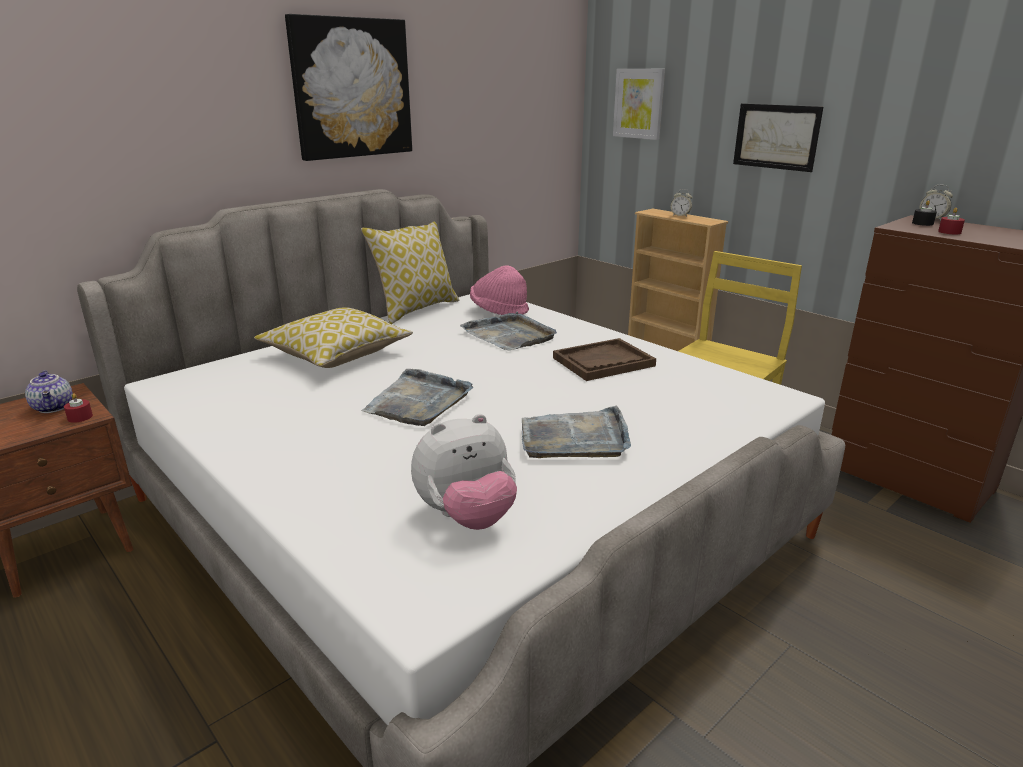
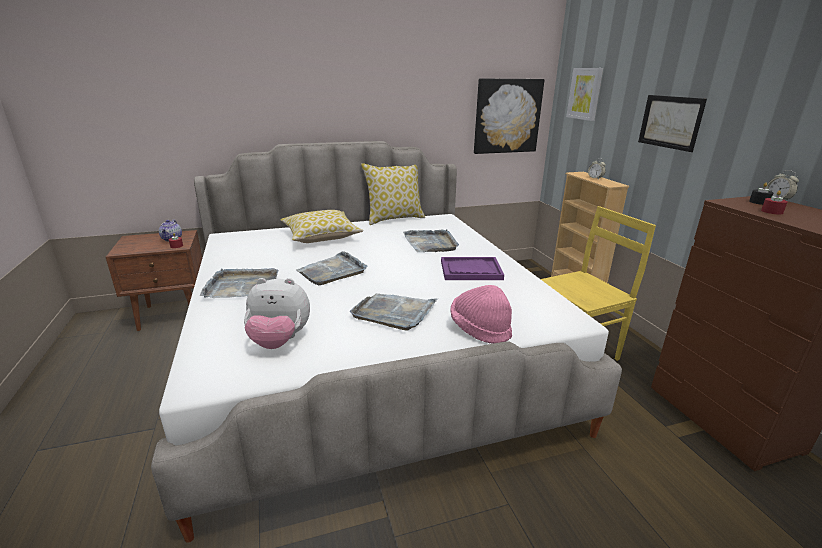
camera: 25 degrees right, 0 degrees up
picture [285,14,412,161] -> picture moved to [474,78,545,154]
pink hat [470,265,529,315] -> pink hat moved to [450,285,512,344]
brown tray [553,338,656,381] -> purple tray [441,257,504,280]
none -> grey tray [200,268,278,298]

